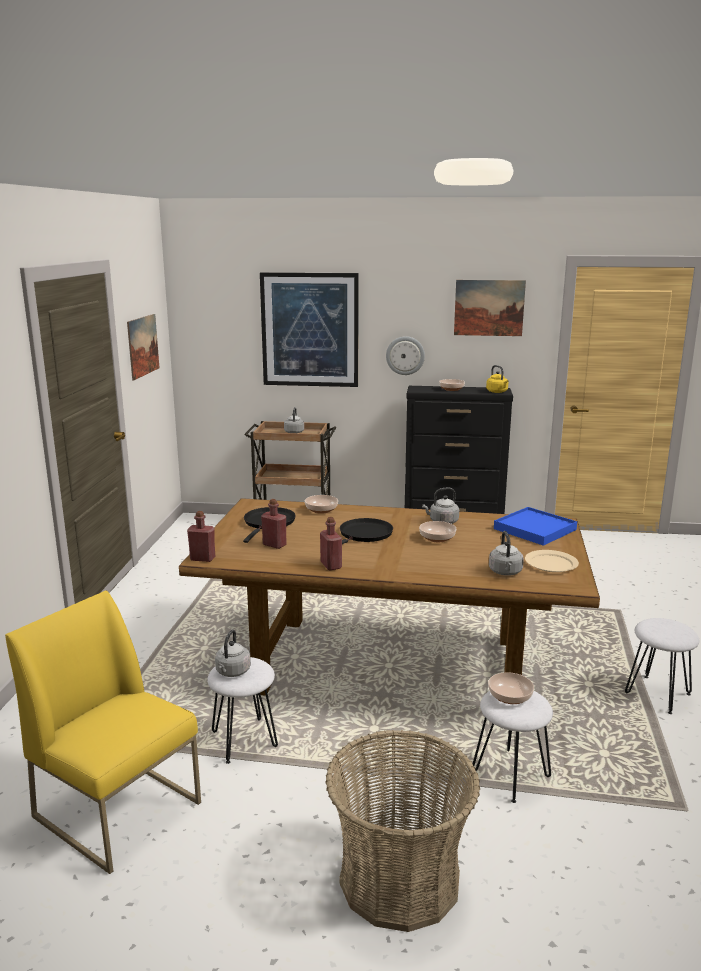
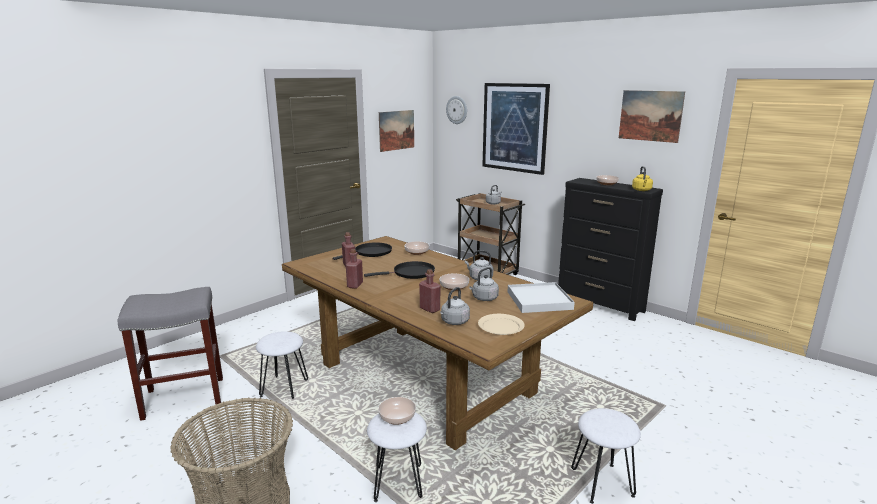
camera: 35 degrees right, 0 degrees up
yellow chair [5,590,201,874] -> grey stool [118,287,223,421]
red bottle [187,511,215,562] -> red bottle moved to [419,269,441,313]
grey kettle [215,629,251,677] -> grey kettle moved to [469,267,499,301]
wall clock [386,336,425,375] -> wall clock moved to [446,96,467,124]
blue tray [494,507,577,546] -> white tray [508,282,575,313]

